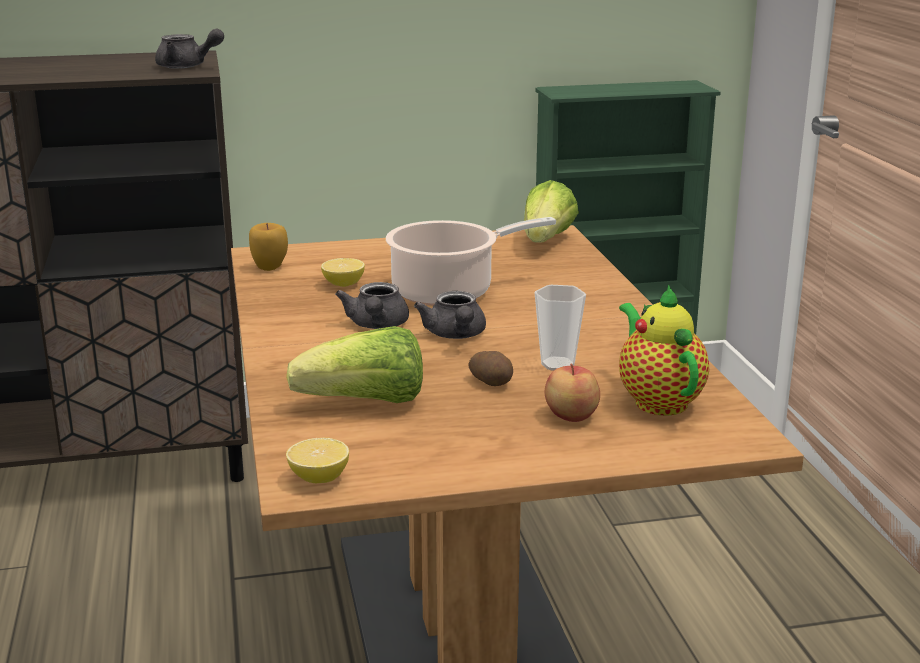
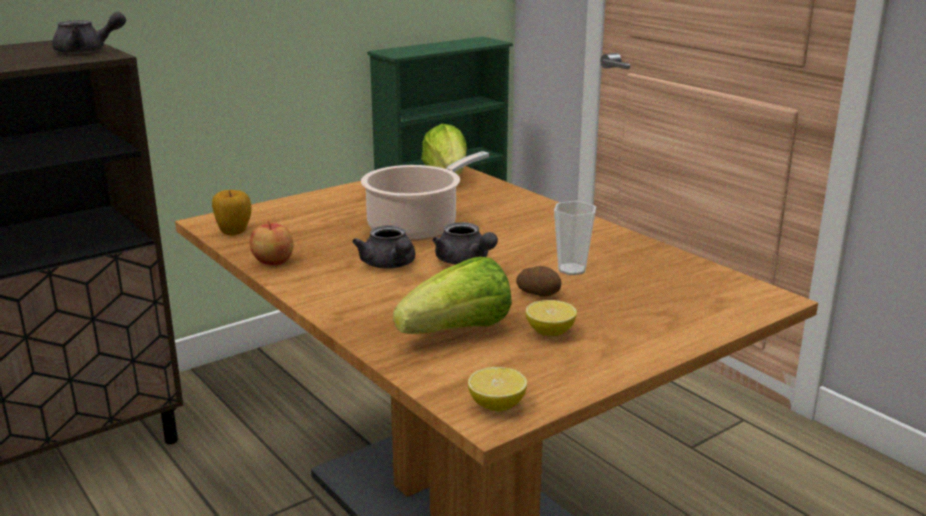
camera: 25 degrees left, 0 degrees up
lemon [321,258,365,287] -> lemon moved to [525,300,577,336]
apple [545,364,600,422] -> apple moved to [250,221,294,265]
teapot [619,284,709,416] -> none

